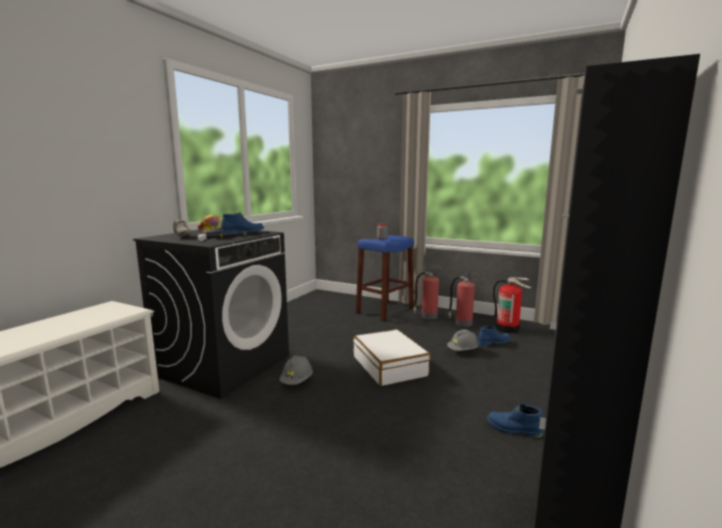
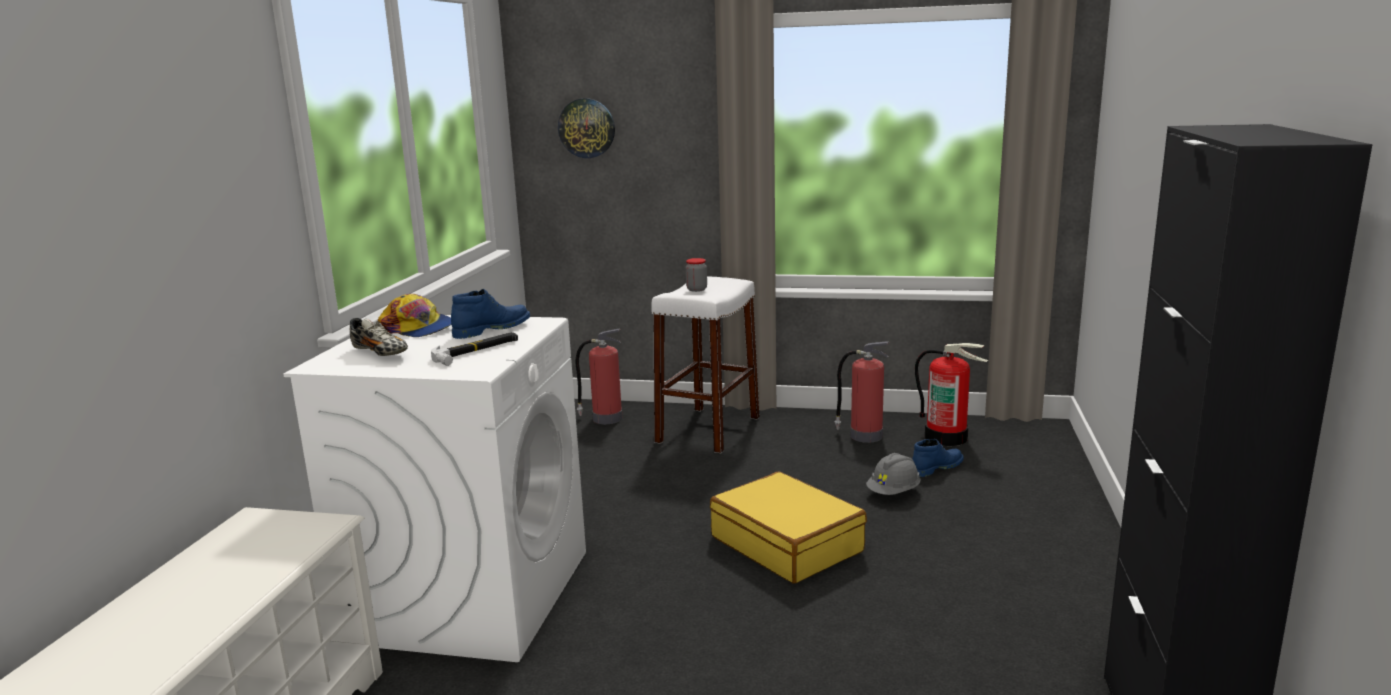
camera: 15 degrees left, 5 degrees up
black washing machine [133,230,289,399] -> white washing machine [284,315,586,662]
grey hard hat [279,355,313,385] -> none
white suitcase [353,329,431,386] -> yellow suitcase [710,471,867,583]
blue stool [356,235,414,322] -> white stool [651,277,760,453]
fire extinguisher [413,268,441,319] -> fire extinguisher moved to [575,328,623,424]
blue boot [487,403,544,438] -> none
none -> wall clock [558,98,615,158]

